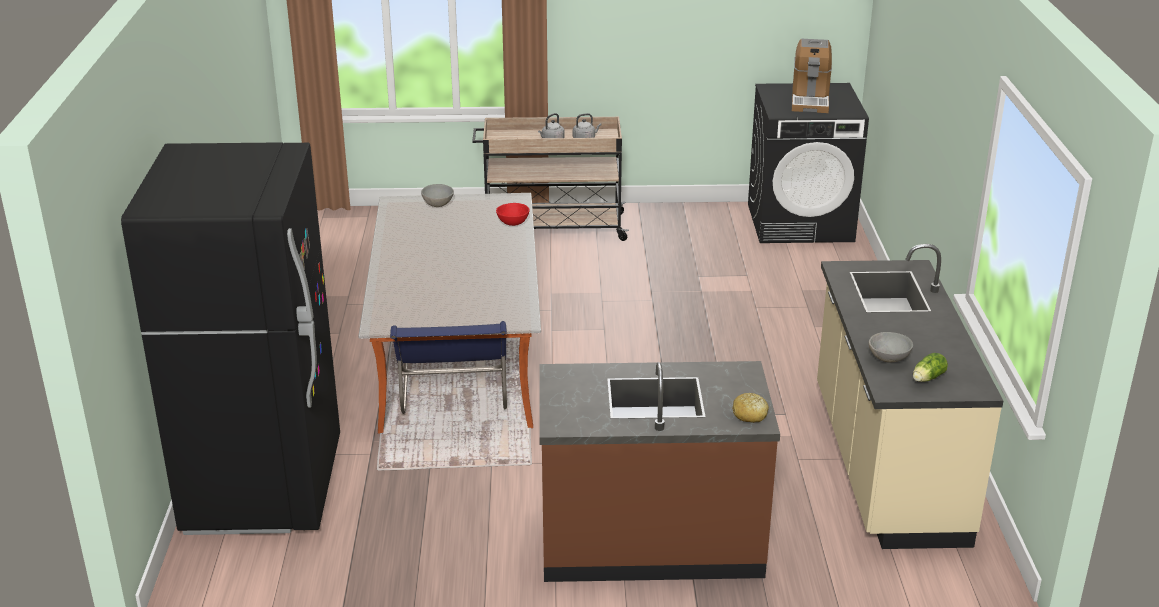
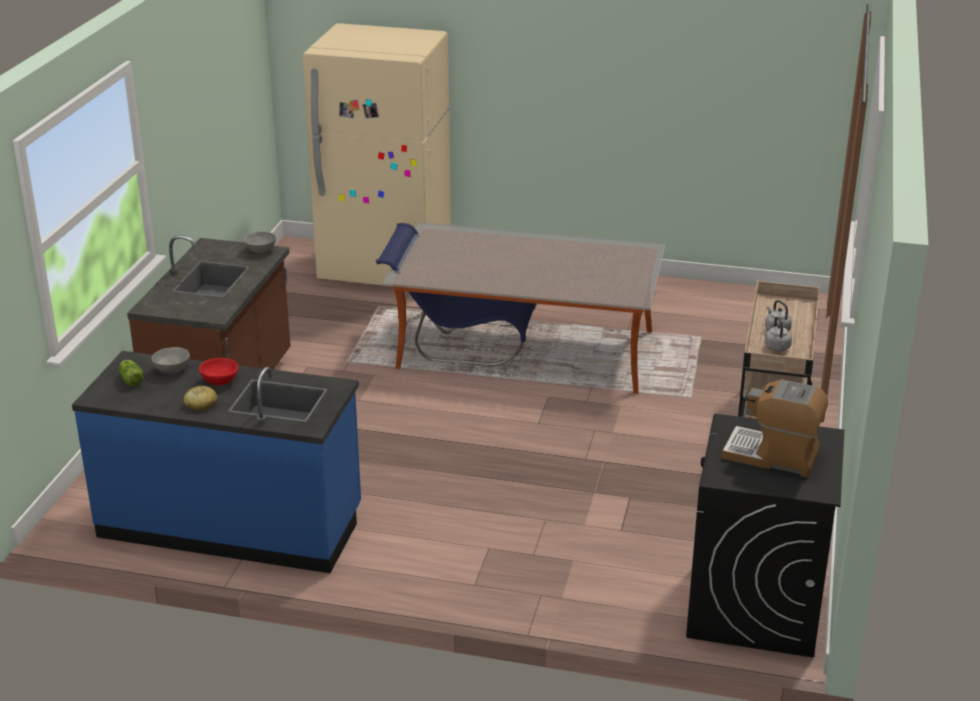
camera: 105 degrees right, 0 degrees up
black fridge [121,142,340,535] -> beige fridge [303,23,451,287]
grey bowl [421,184,454,207] -> grey bowl moved to [243,231,276,253]
red bowl [496,203,530,226] -> red bowl moved to [199,358,238,385]
bread [732,393,769,423] -> bread moved to [183,386,217,411]
beige counter [817,244,1003,549] -> blue counter [72,351,361,573]

